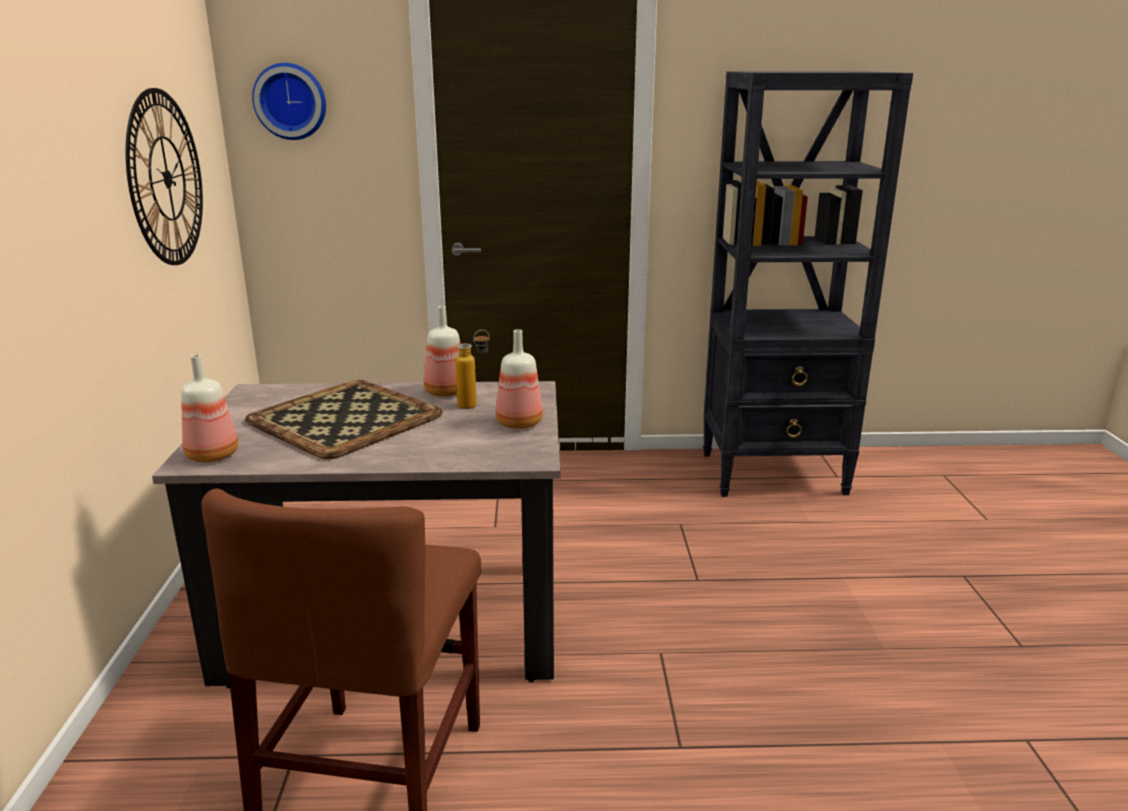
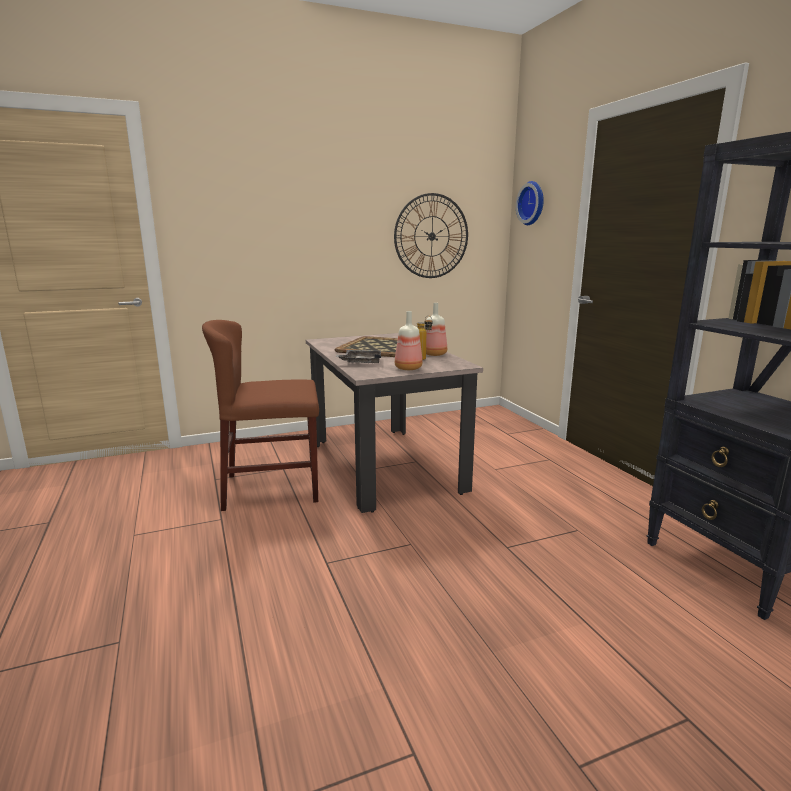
camera: 70 degrees right, 5 degrees down
bottle [181,354,238,462] -> none
none -> grey tray [336,350,381,363]

